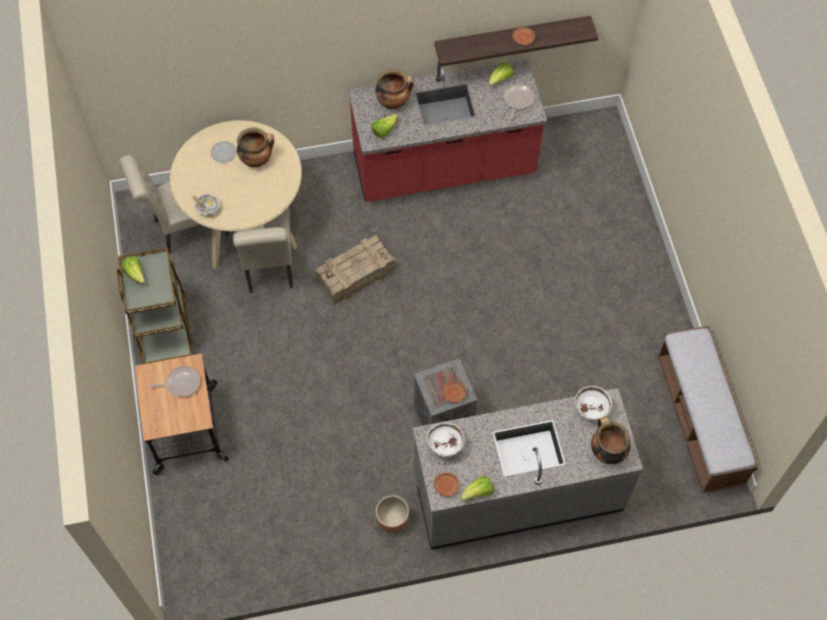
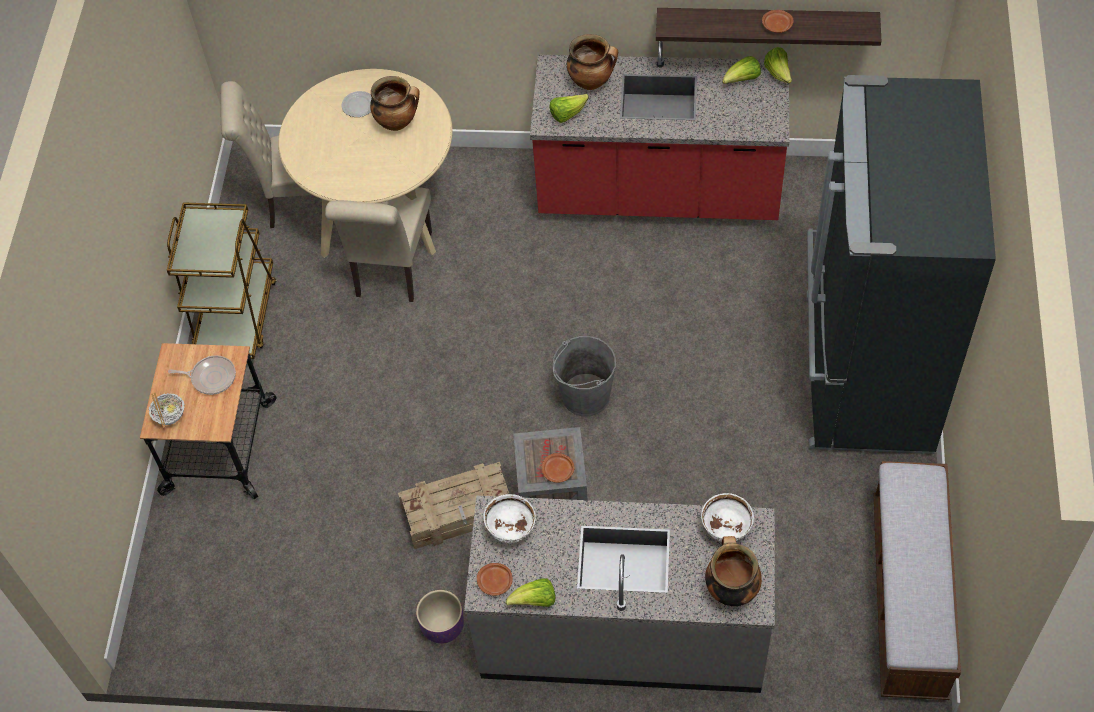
camera: 20 degrees right, 5 degrees down
lettuce [122,256,145,284] -> lettuce moved to [764,47,792,83]
bowl [192,194,219,217] -> bowl moved to [149,393,185,428]
crate [315,235,395,305] -> crate moved to [398,462,509,549]
brown planter [376,495,409,533] -> purple planter [416,590,464,644]
frying pan [504,83,535,120] -> none
none -> grey bucket [553,336,616,416]
none -> black fridge [807,75,996,454]

